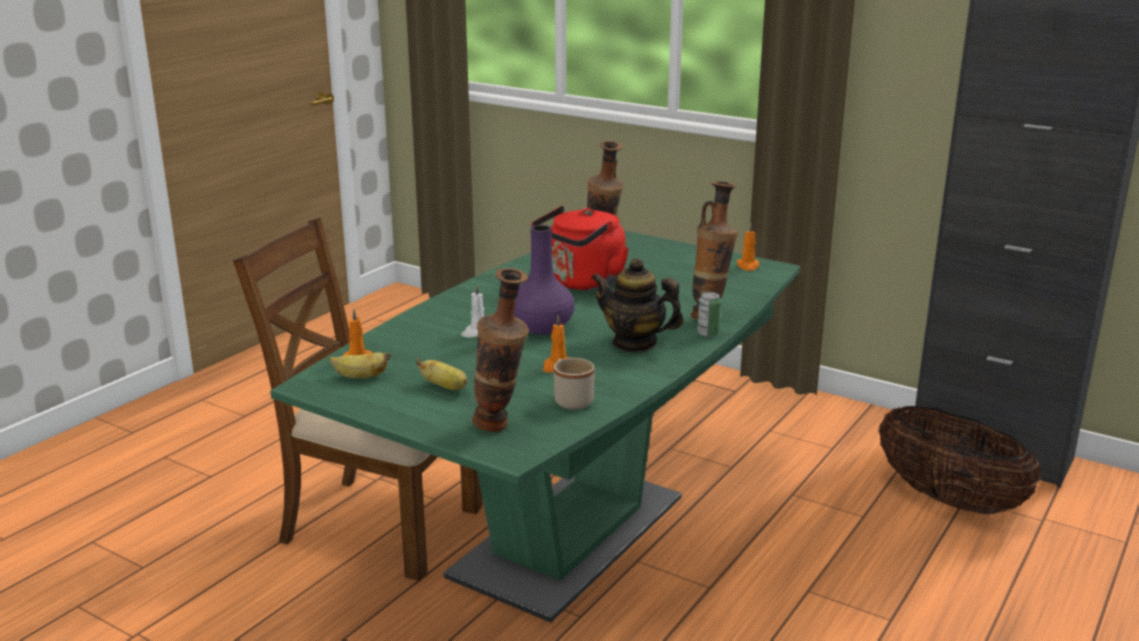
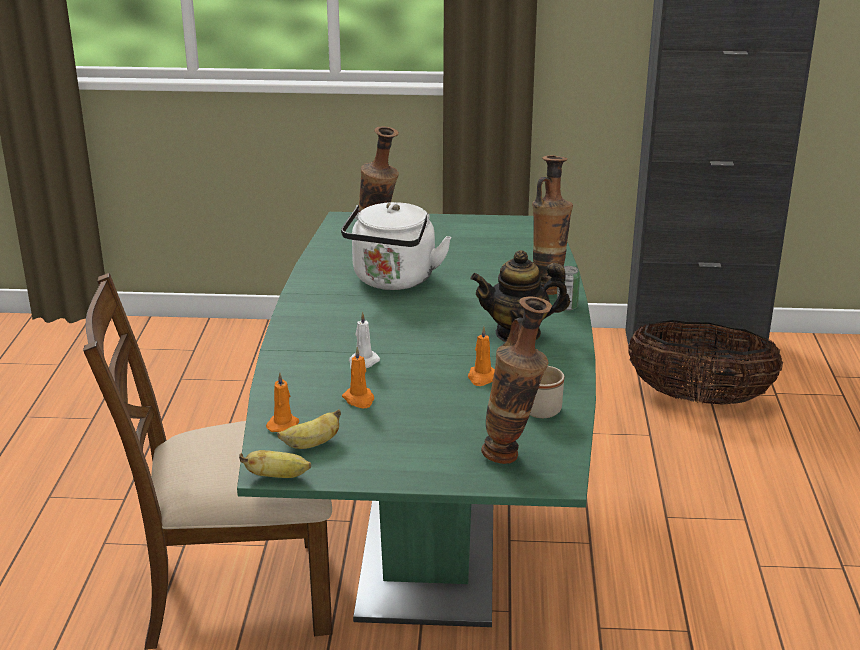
camera: 30 degrees left, 5 degrees up
banana [416,358,467,390] -> banana moved to [239,450,311,478]
purple vase [514,225,575,335] -> none
red kettle [531,206,629,290] -> white kettle [341,202,451,290]
orange candle [736,223,759,271] -> orange candle moved to [342,347,374,409]

